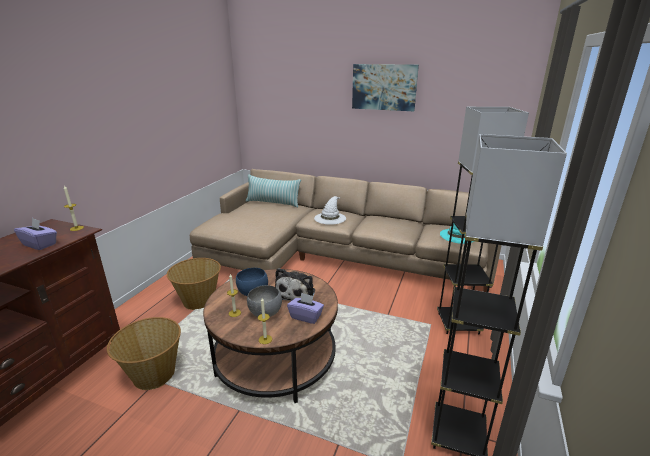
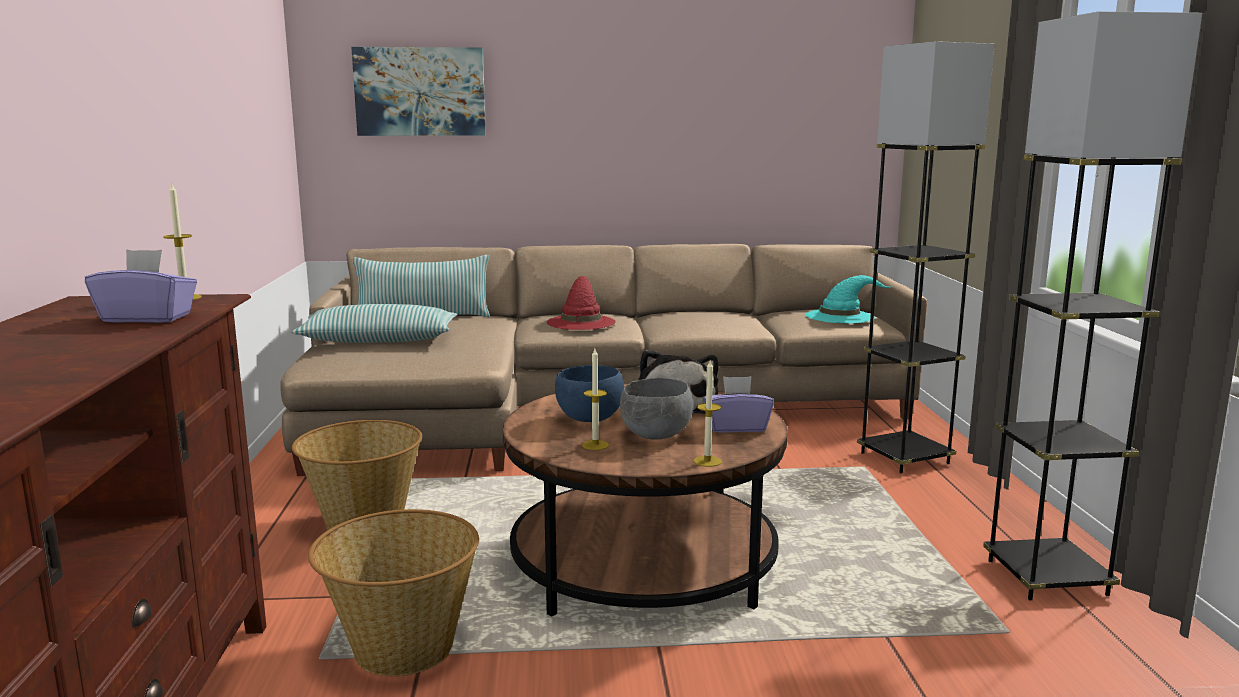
camera: 25 degrees left, 10 degrees down
white hat [314,196,346,225] -> red hat [547,276,616,330]
picture [352,64,419,111] -> picture moved to [351,47,486,136]
none -> pillow [291,304,457,343]

